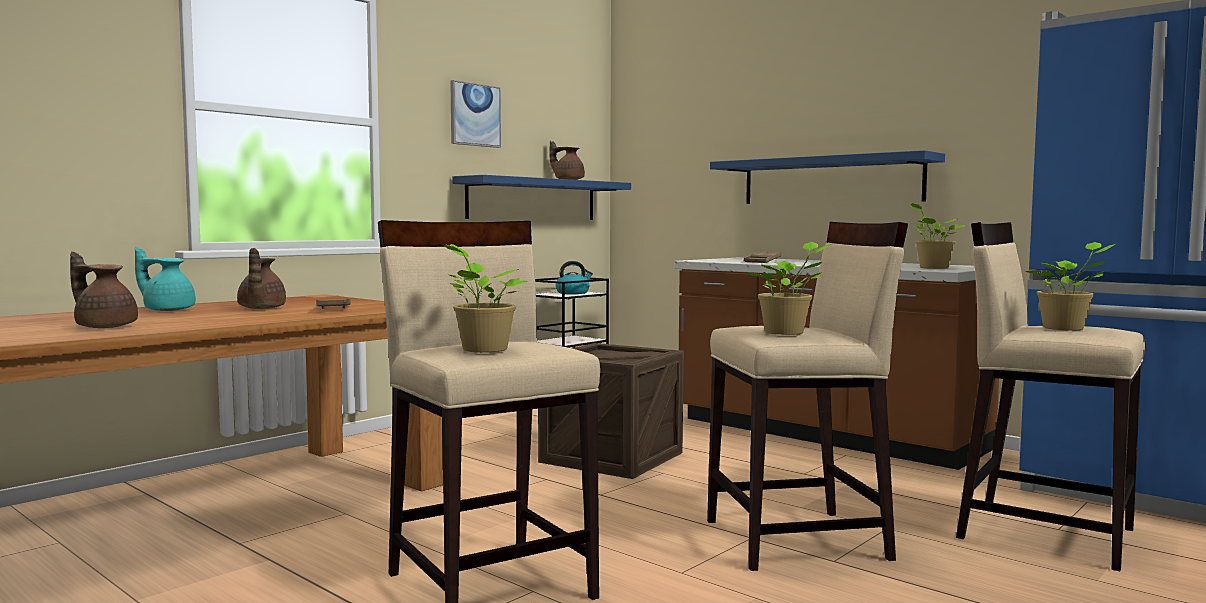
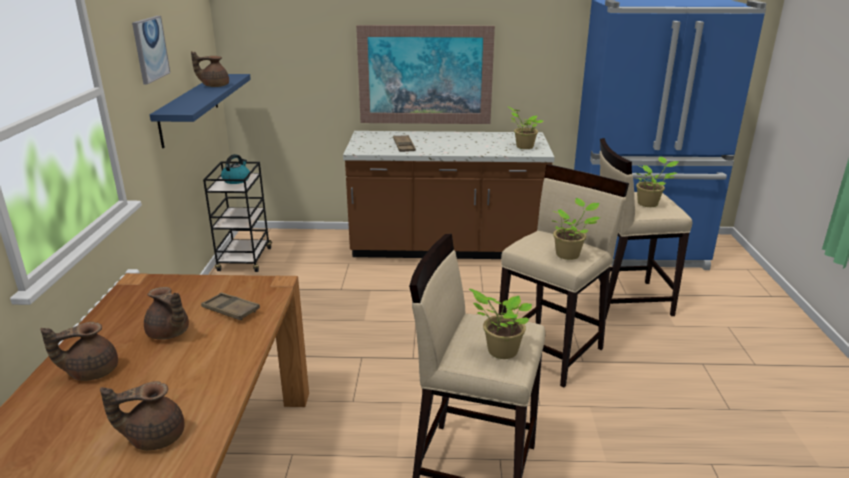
camera: 40 degrees left, 20 degrees up
turquoise teapot [135,247,196,311] -> brown teapot [40,322,118,381]
crate [538,343,684,479] -> none
blue shelf [710,150,945,204] -> picture [356,25,495,124]

